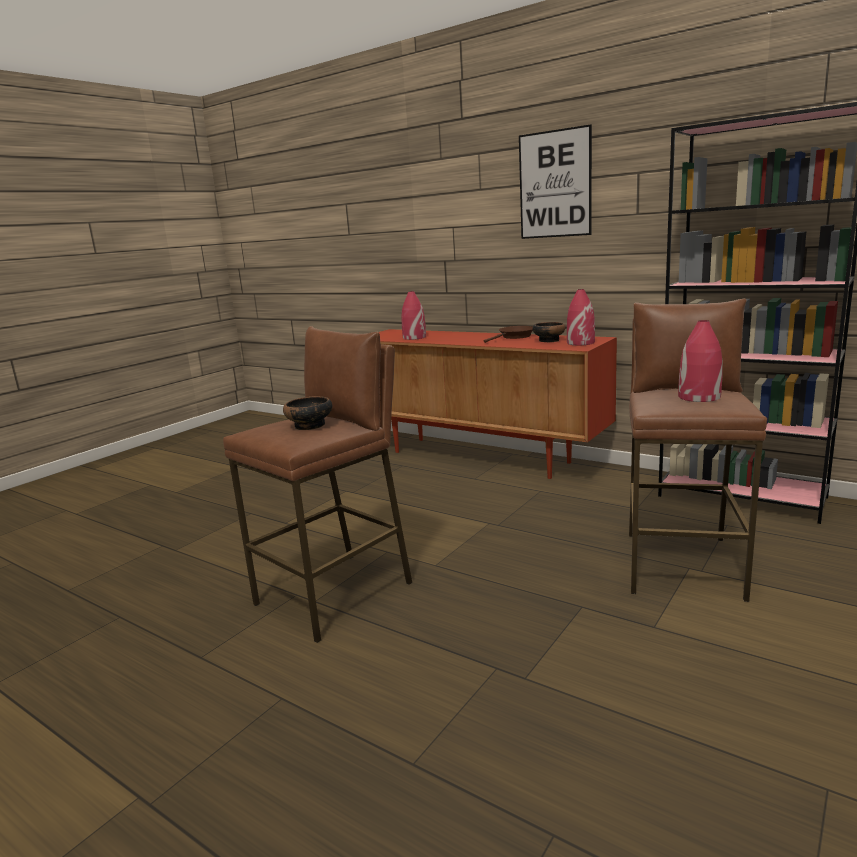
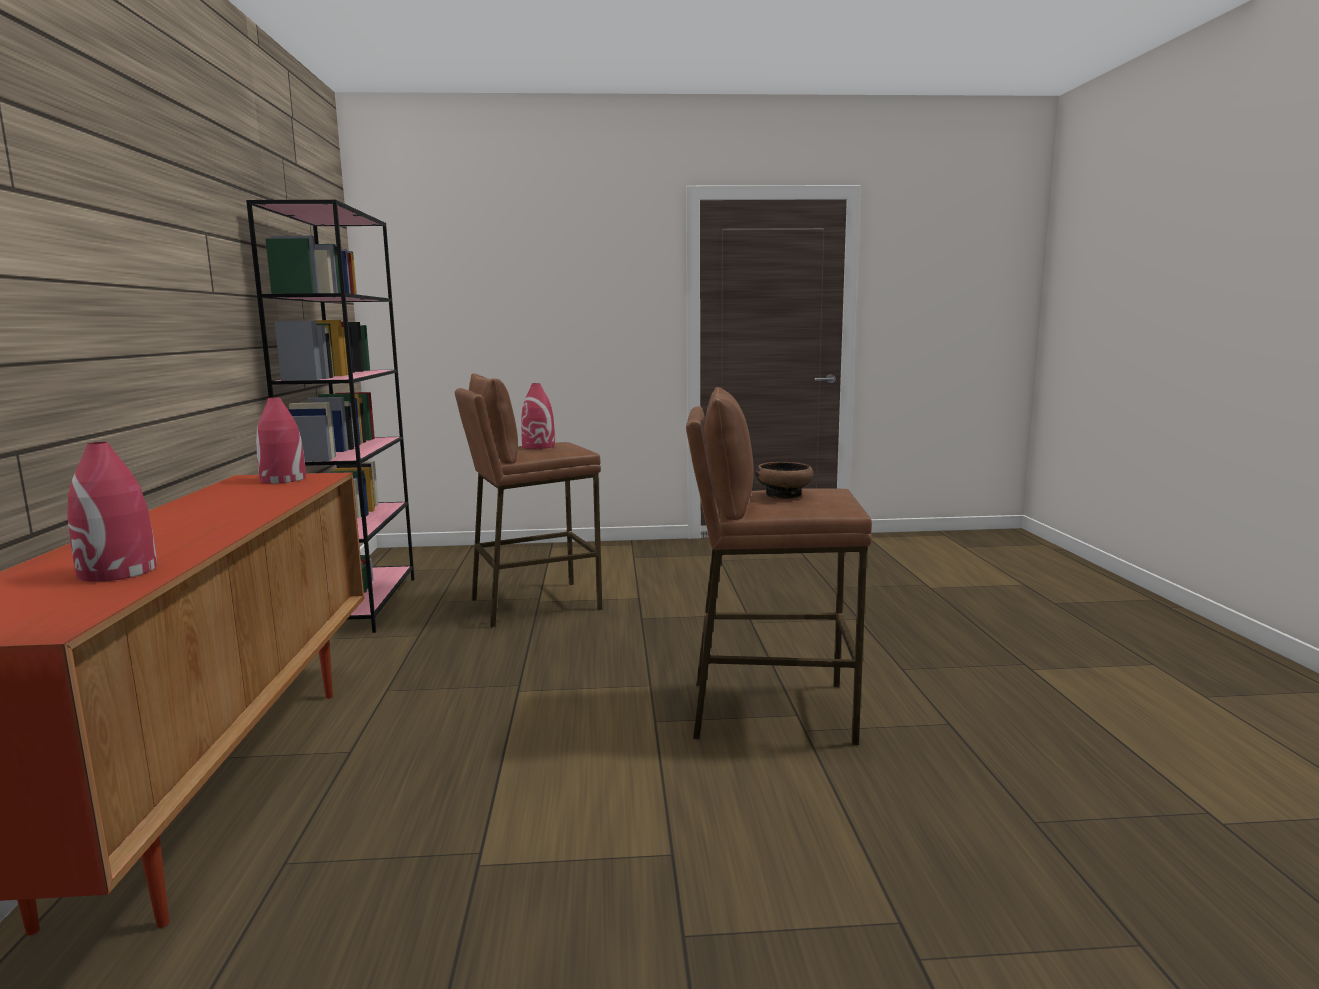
camera: 130 degrees left, 5 degrees down
brown frying pan [484,326,533,343] -> none
picture [519,124,592,239] -> none
bowl [533,322,566,342] -> none

